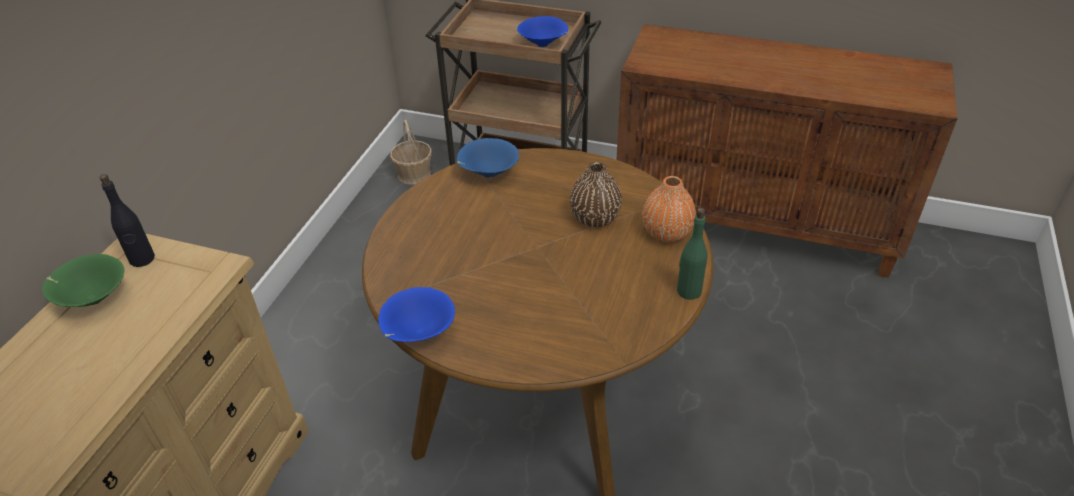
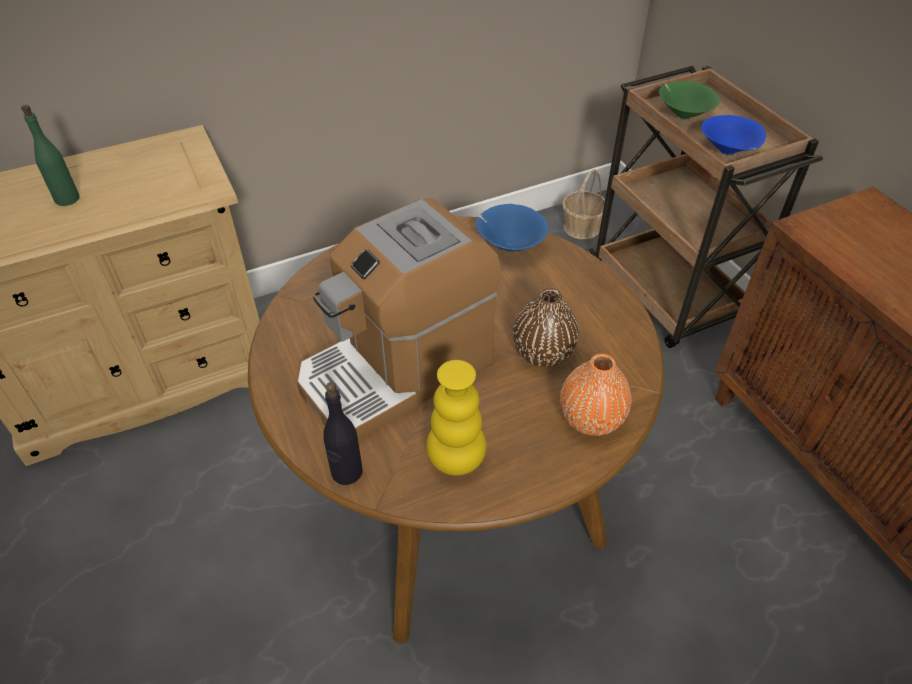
camera: 45 degrees right, 5 degrees up
green bowl [42,254,124,307] -> green bowl moved to [659,81,720,120]
black bottle [99,174,155,267] -> black bottle moved to [323,382,363,485]
blue bowl [378,287,455,342] -> none
green bottle [677,208,708,300] -> green bottle moved to [21,105,80,206]
none -> coffee machine [297,198,502,440]
none -> yellow vase [426,360,487,476]

